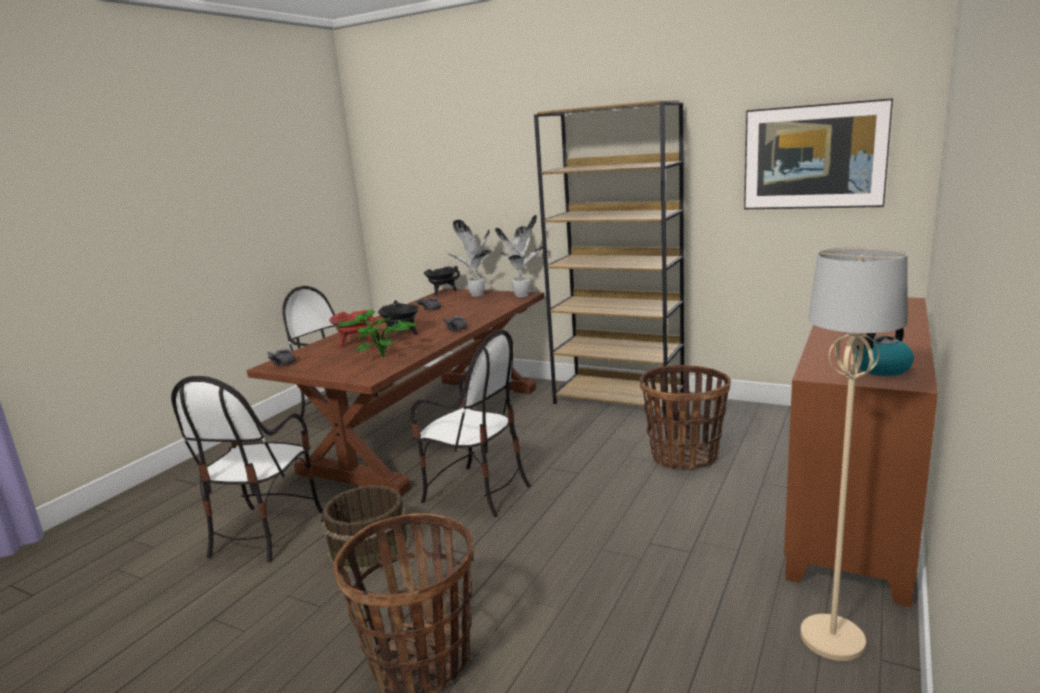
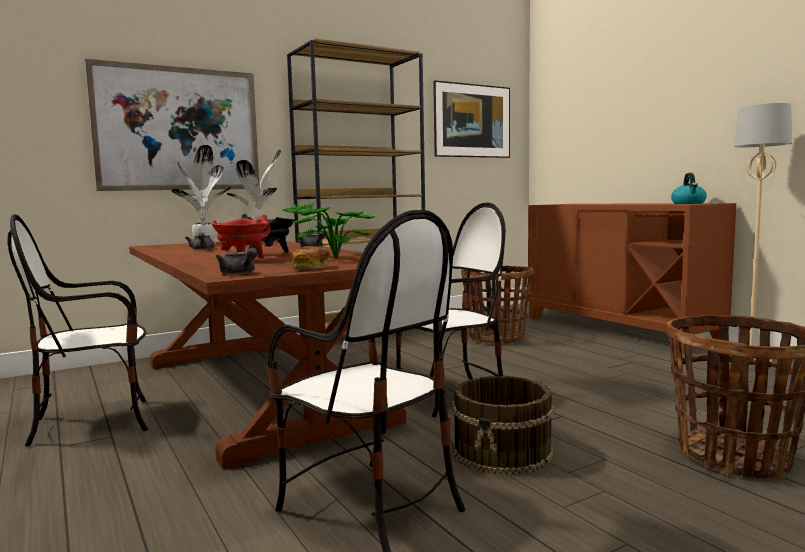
camera: 60 degrees left, 10 degrees down
black cooking pot [424,266,460,295] -> none
none -> picture [85,59,259,191]
none -> bread [291,246,330,269]

